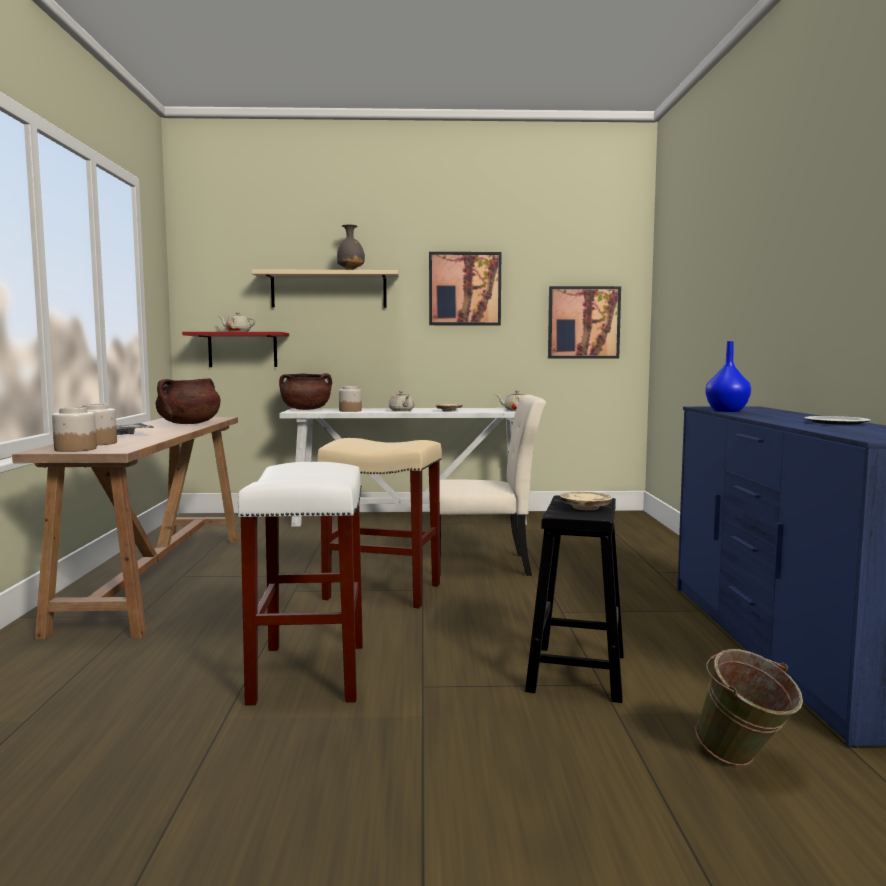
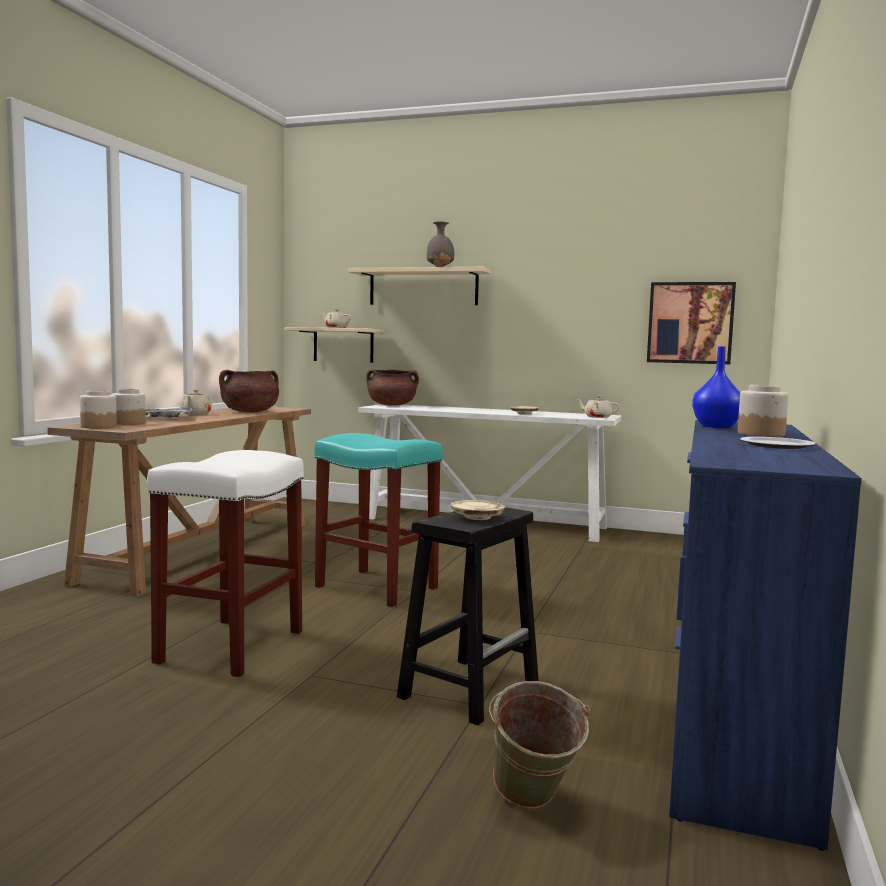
camera: 20 degrees right, 0 degrees up
red shelf [182,332,289,367] -> beige shelf [284,327,385,363]
beige stool [317,438,442,608] -> turquoise stool [315,433,443,607]
jar [339,386,362,412] -> jar moved to [738,385,789,437]
beige teapot [389,391,414,411] -> beige teapot moved to [180,390,212,414]
picture [429,252,501,325] -> none
beige chair [440,395,546,576] -> none

